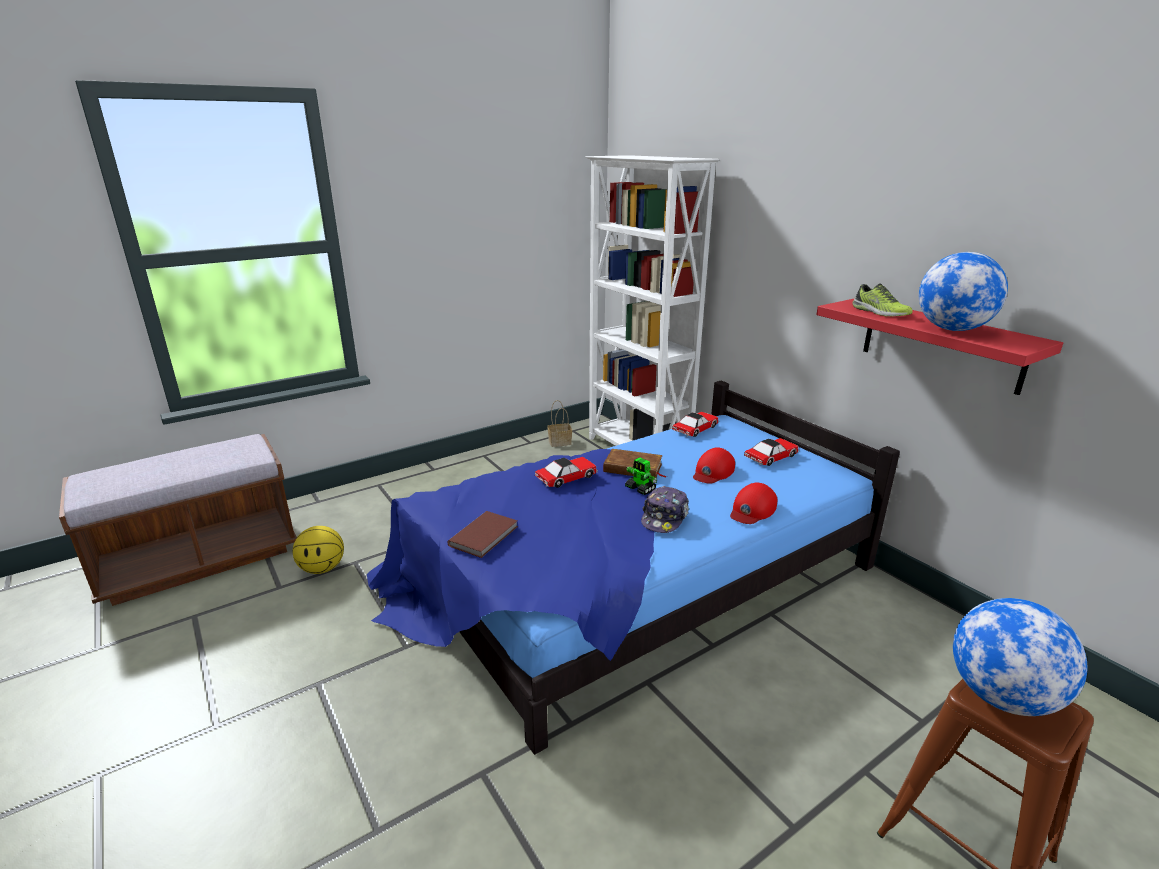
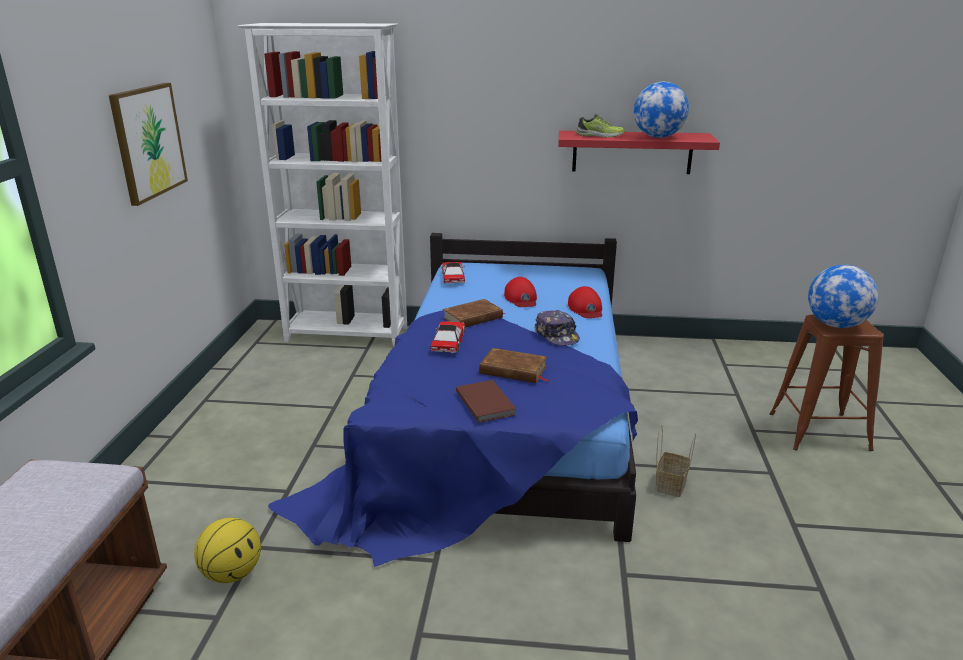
camera: 50 degrees left, 0 degrees up
basket [547,400,572,447] -> basket moved to [655,425,696,497]
toy robot [625,457,657,495] -> none
toy car [744,438,799,466] -> none
none -> picture [109,83,188,206]
none -> brown book [479,348,550,383]

